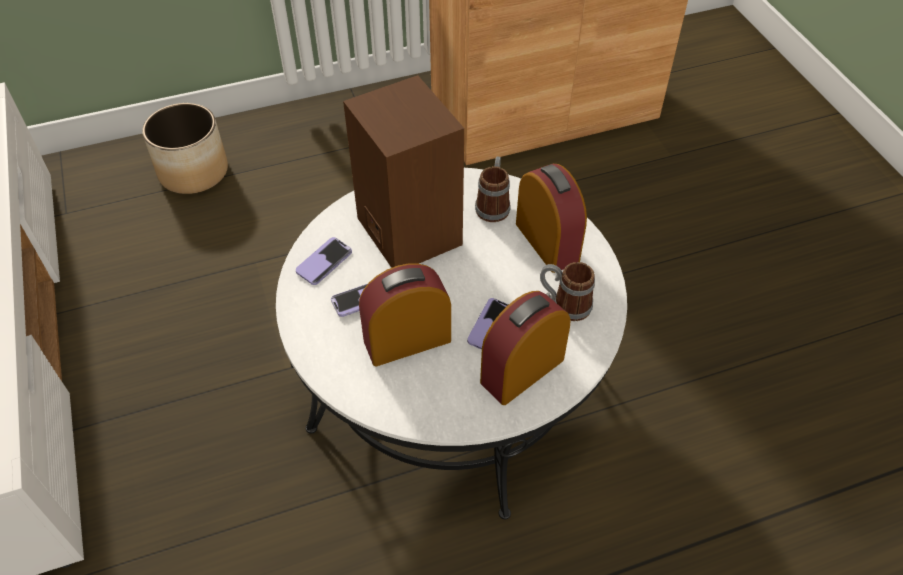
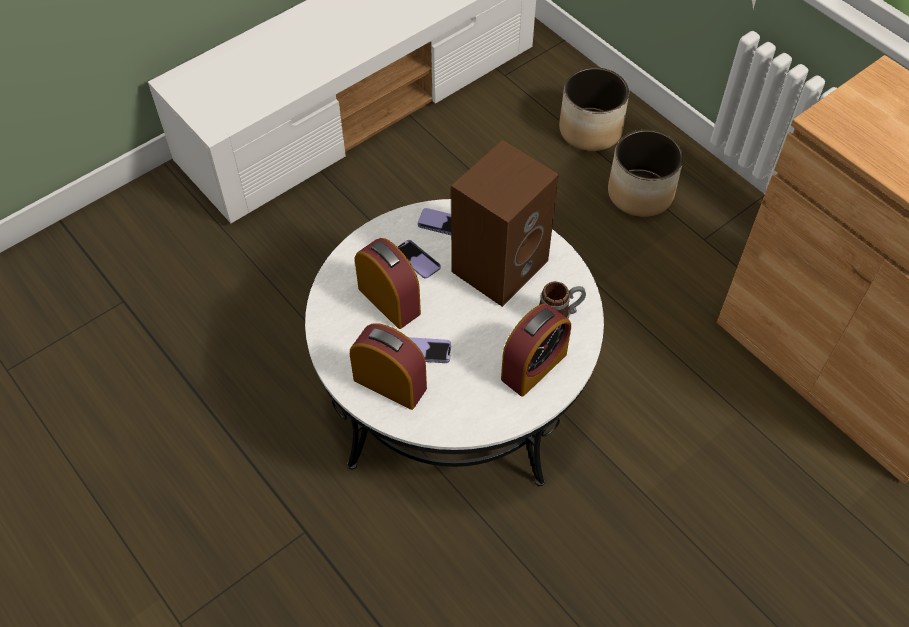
camera: 70 degrees right, 5 degrees up
mug [540,262,595,321] -> none
none -> planter [608,130,684,217]

